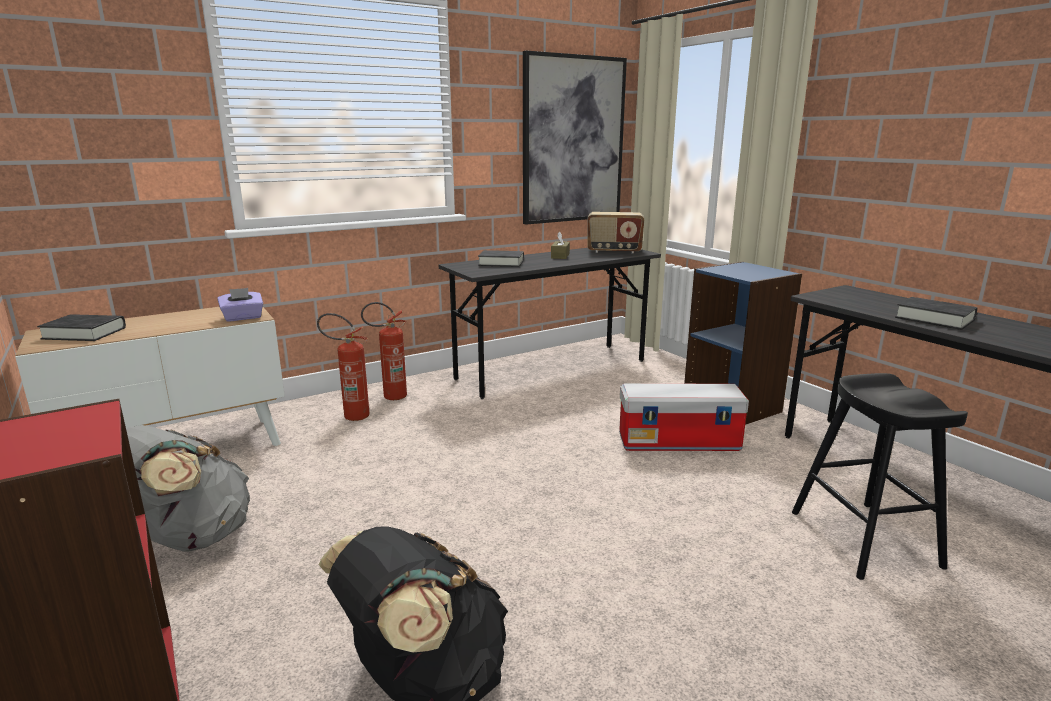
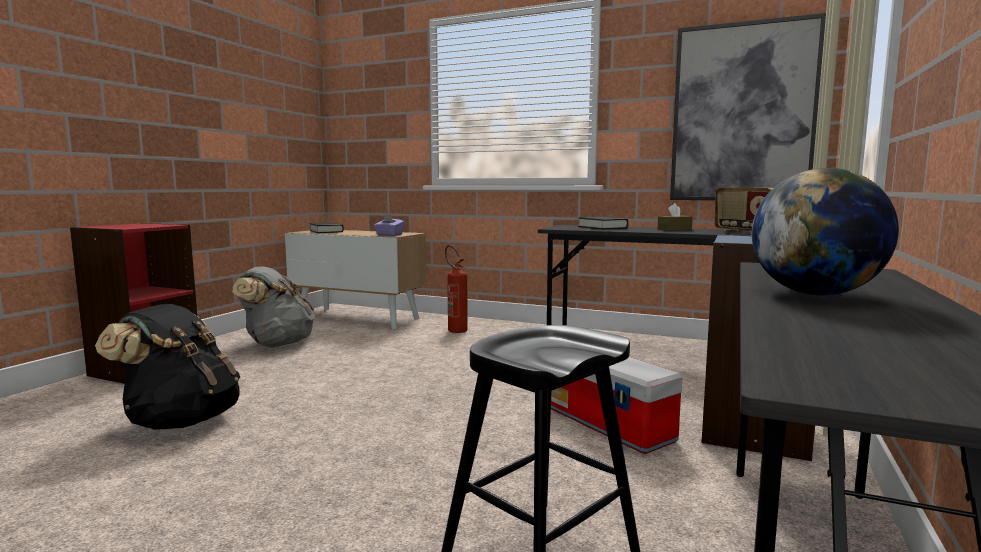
camera: 55 degrees right, 10 degrees down
fire extinguisher [361,302,407,400] -> none
black book [895,297,978,330] -> globe [752,168,899,295]

